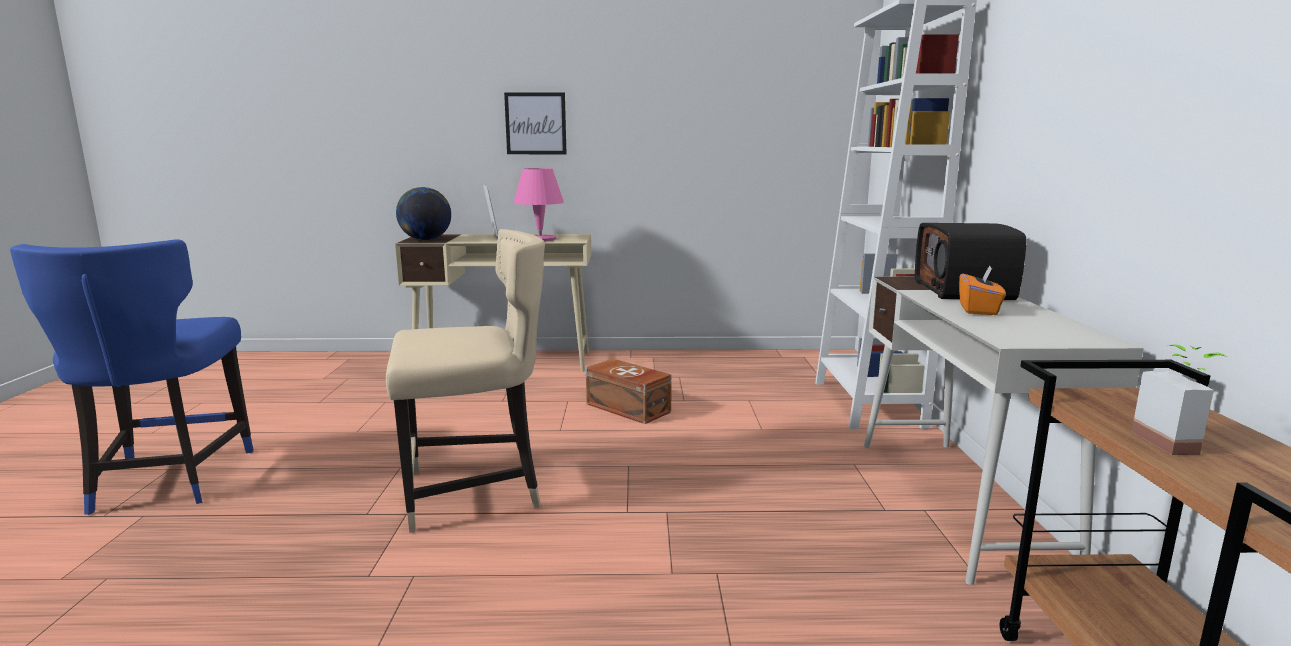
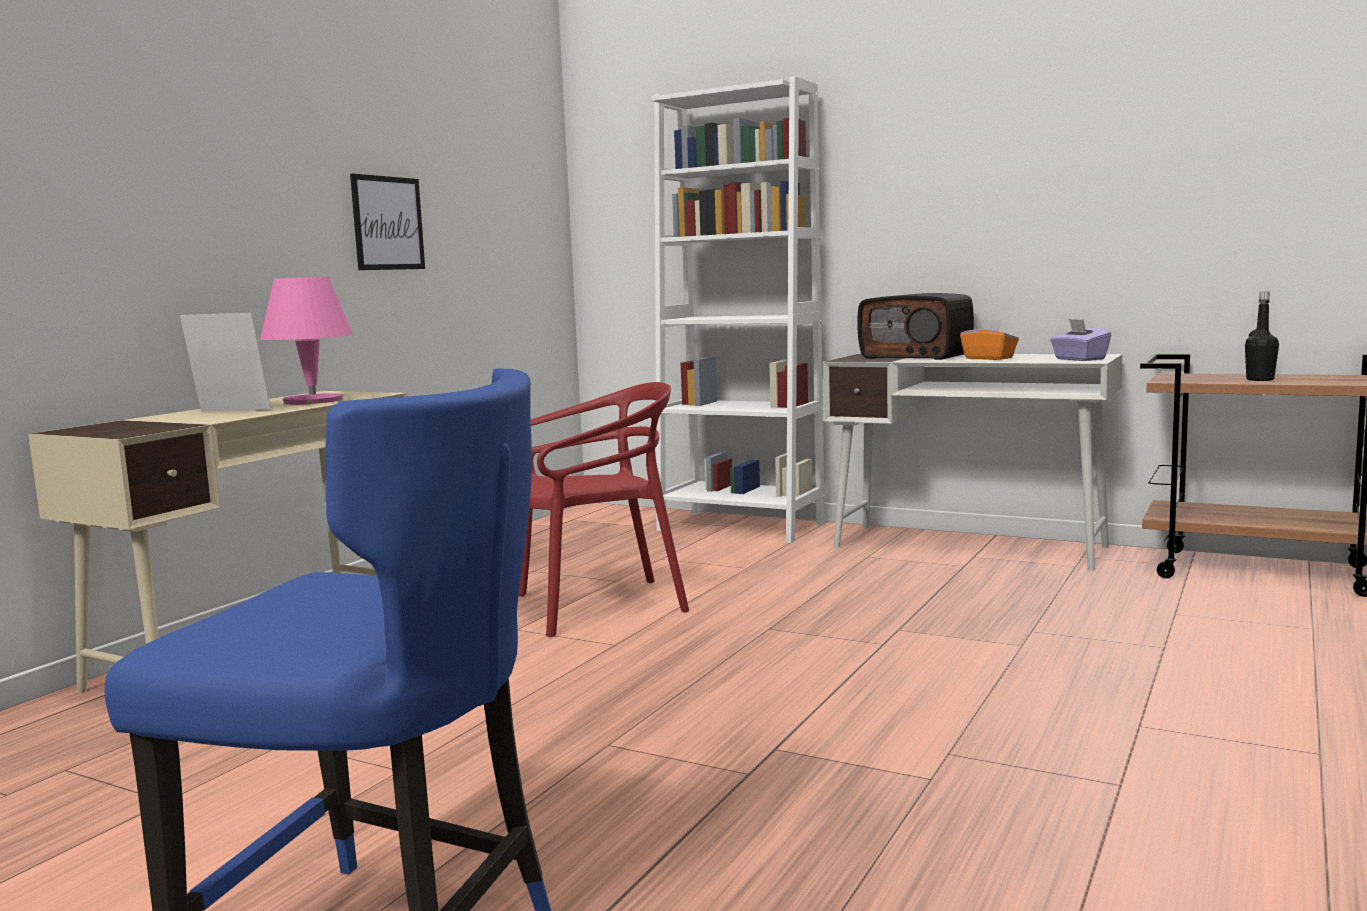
camera: 60 degrees left, 5 degrees down
beige chair [386,229,545,533] -> none
globe [396,187,451,240] -> none
picture [504,92,566,154] -> picture moved to [350,174,425,270]
brown storage box [586,359,672,424] -> red chair [519,382,689,637]
potted plant [1132,345,1227,455] -> black bottle [1245,292,1279,381]
none -> purple tissue box [1050,319,1111,361]

